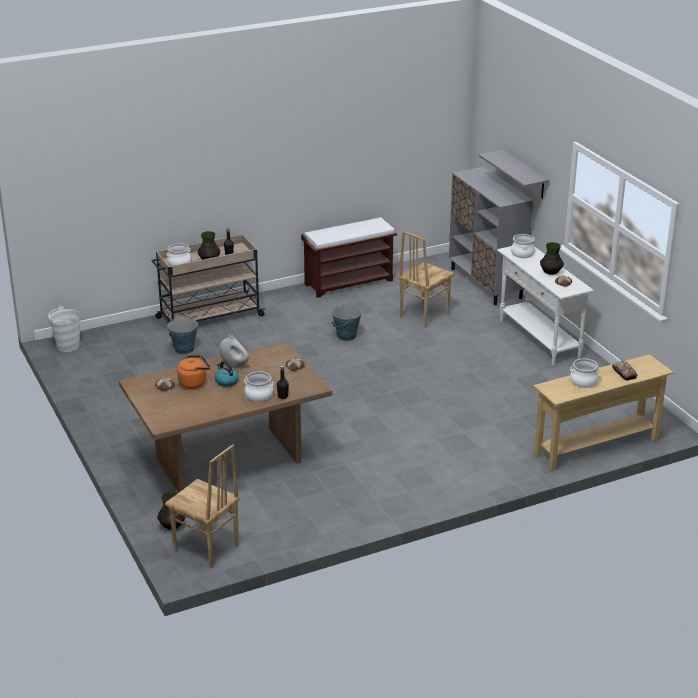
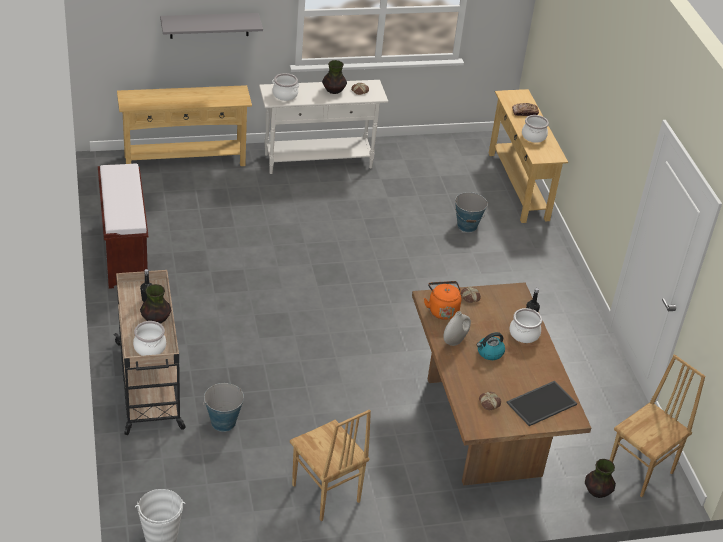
camera: 80 degrees left, 10 degrees up
orange kettle [177,355,210,389] -> orange kettle moved to [424,281,461,320]
bucket [332,304,362,341] -> bucket moved to [455,192,488,232]
brown chair [398,231,454,328] -> brown chair moved to [290,410,371,521]
grey cabinet [449,167,533,305] -> beige console table [117,85,252,166]
none -> tray [507,381,577,426]

